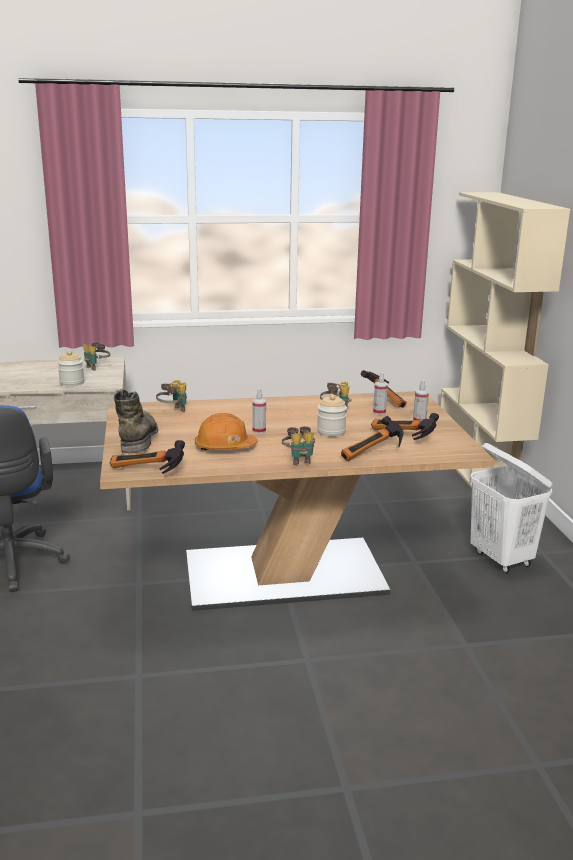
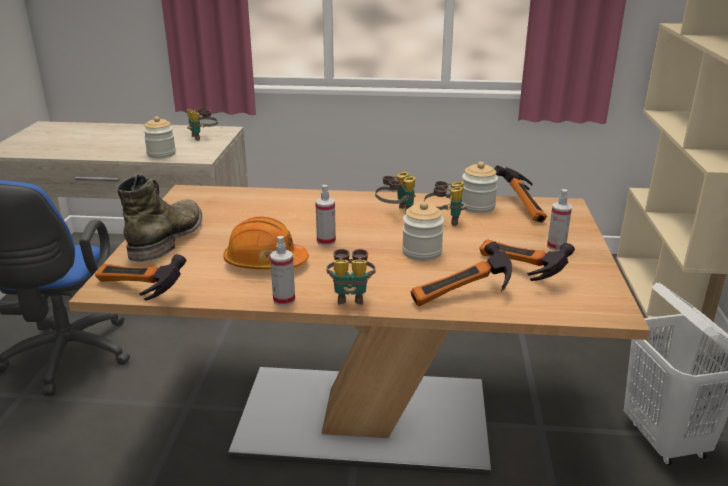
camera: 15 degrees right, 5 degrees up
binoculars [156,380,187,412] -> binoculars moved to [375,172,415,213]
spray bottle [373,372,388,415] -> spray bottle moved to [270,236,295,306]
none -> jar [462,162,498,213]

